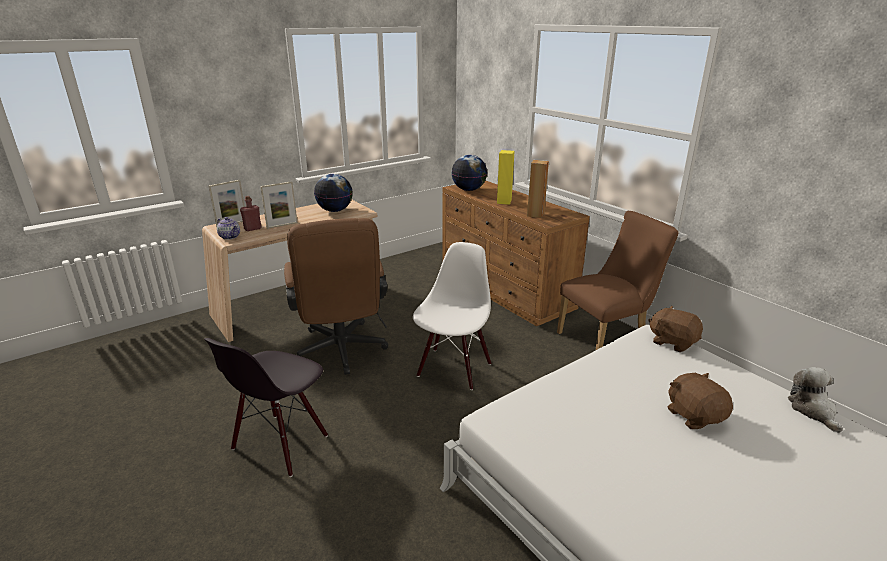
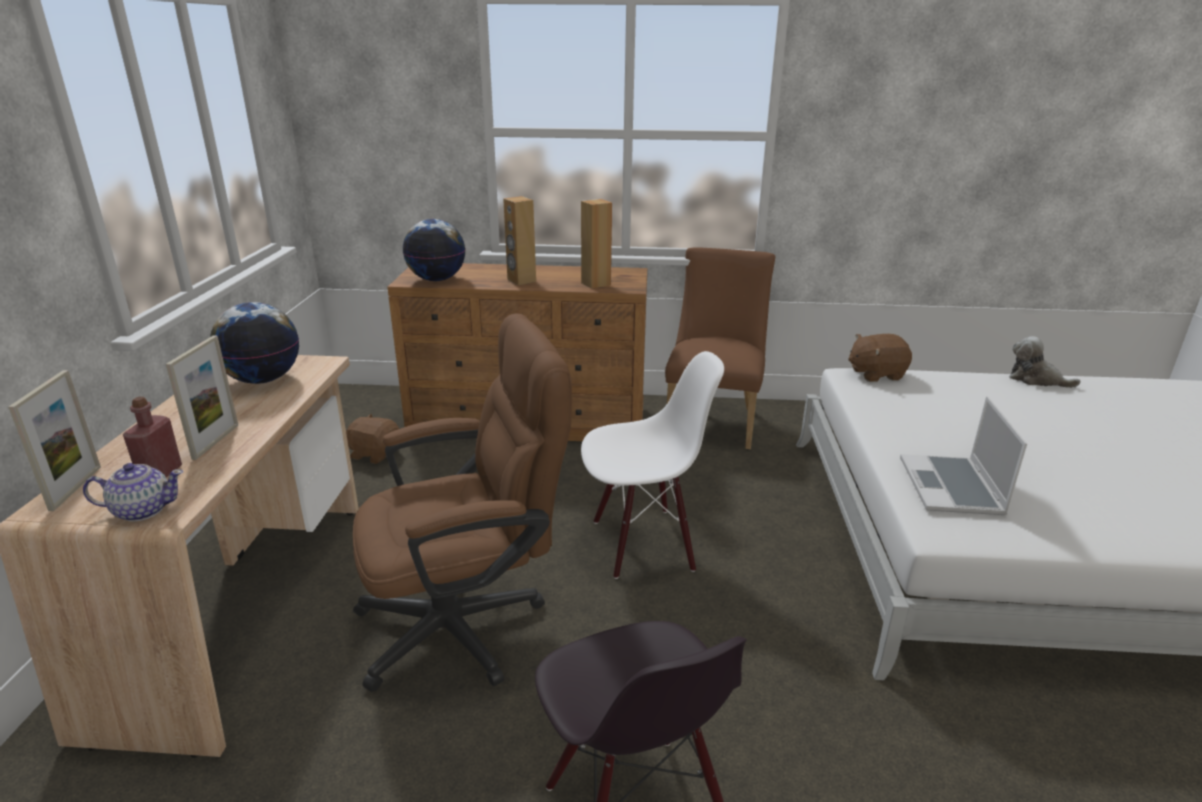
camera: 50 degrees left, 0 degrees up
brown office chair [284,218,388,375] -> brown office chair turned 45 degrees counterclockwise [353,313,572,692]
white chair [413,242,491,390] -> white chair turned 105 degrees clockwise [581,351,724,579]
yellow speaker [497,150,514,205] -> brown speaker [503,196,536,285]
brown plush toy [668,373,733,429] -> brown plush toy moved to [346,414,399,464]
none -> laptop [900,396,1027,515]

